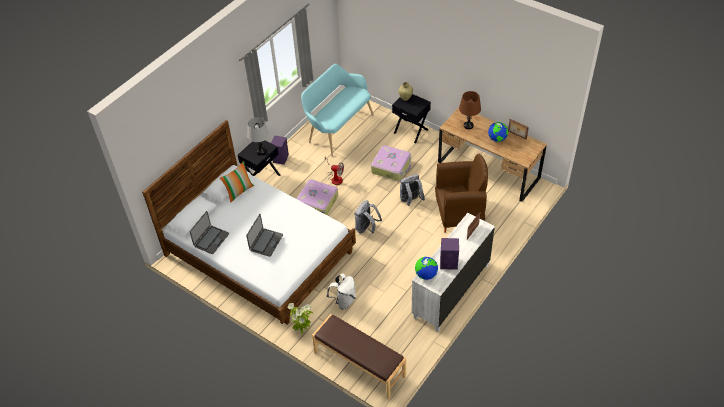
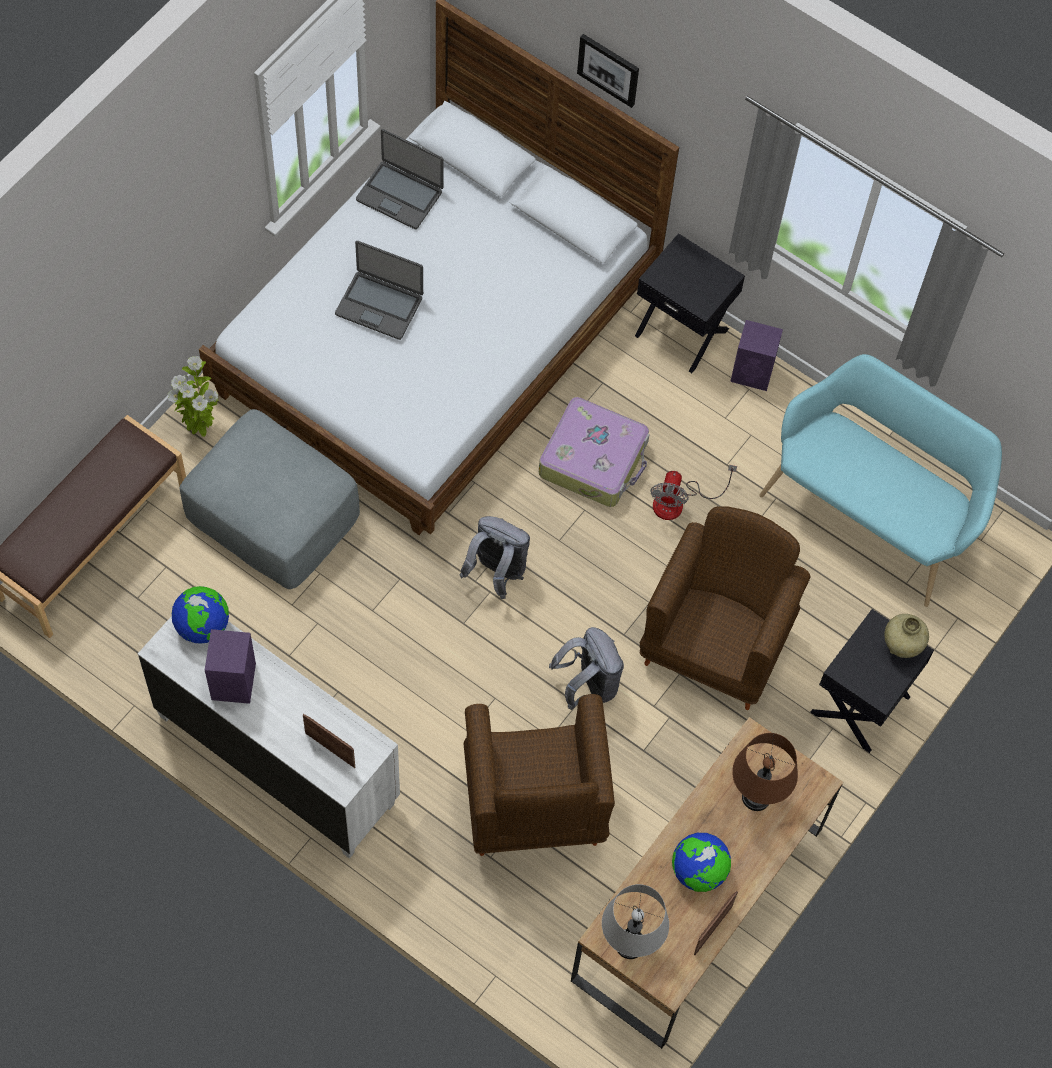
camera: 85 degrees right, 15 degrees up
pillow [220,161,254,202] -> none
grey table lamp [247,117,269,155] -> grey table lamp moved to [602,884,669,959]
white backpack [327,273,356,310] -> grey ottoman [180,409,360,589]
suitcase [371,145,411,181] -> brown armchair [640,506,811,710]
none -> picture [577,34,639,108]

